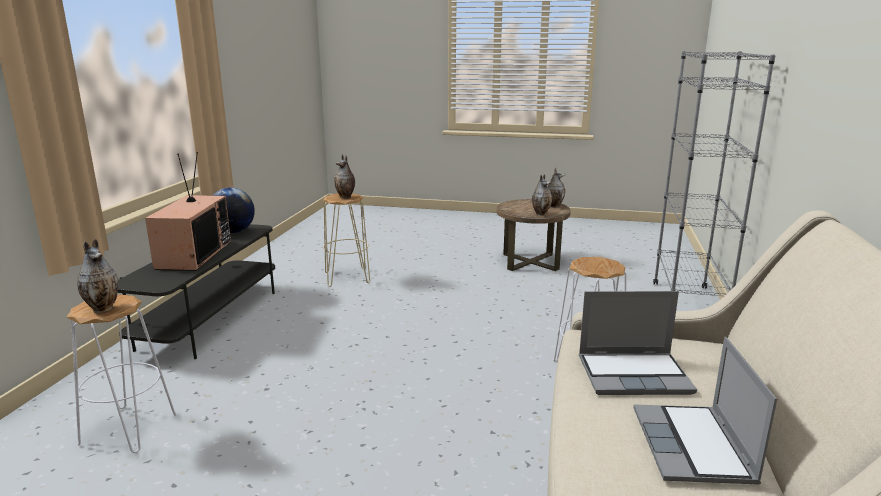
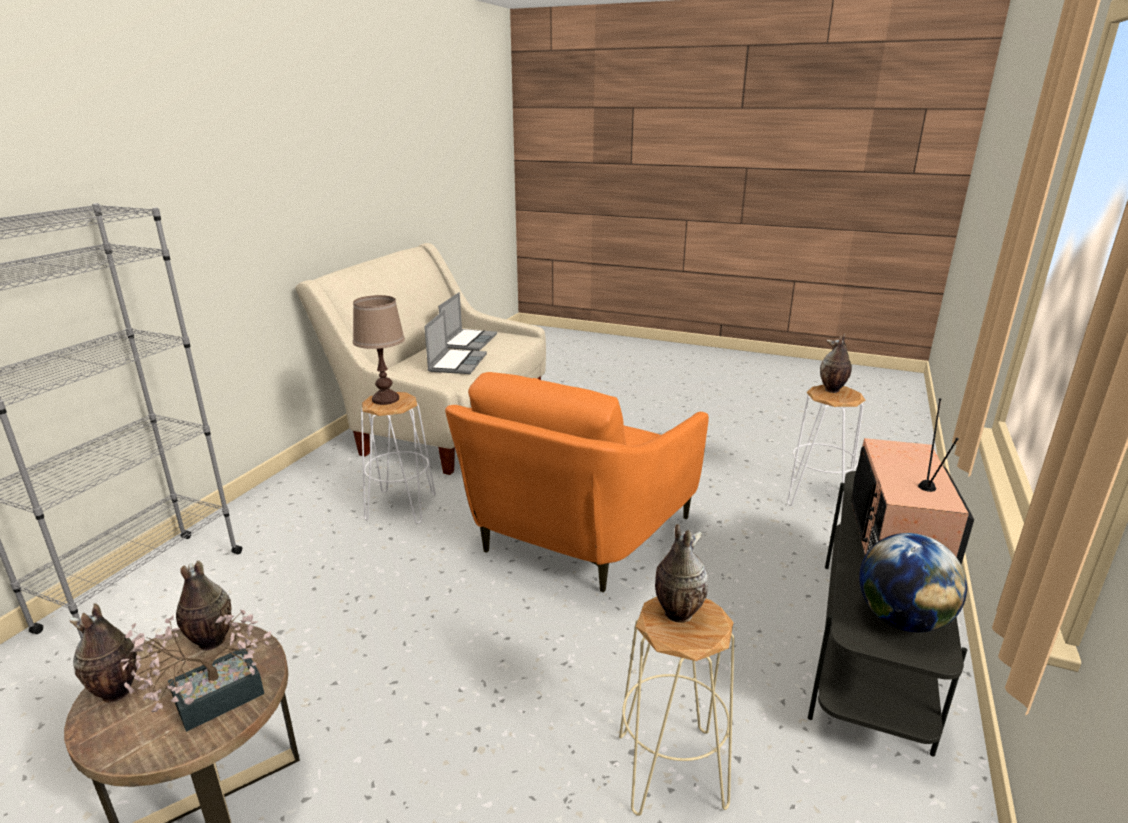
camera: 170 degrees left, 5 degrees up
laptop [579,291,697,395] -> laptop turned 90 degrees clockwise [424,310,487,374]
none -> potted plant [120,610,271,732]
none -> brown table lamp [353,295,405,405]
none -> orange armchair [445,372,709,592]

